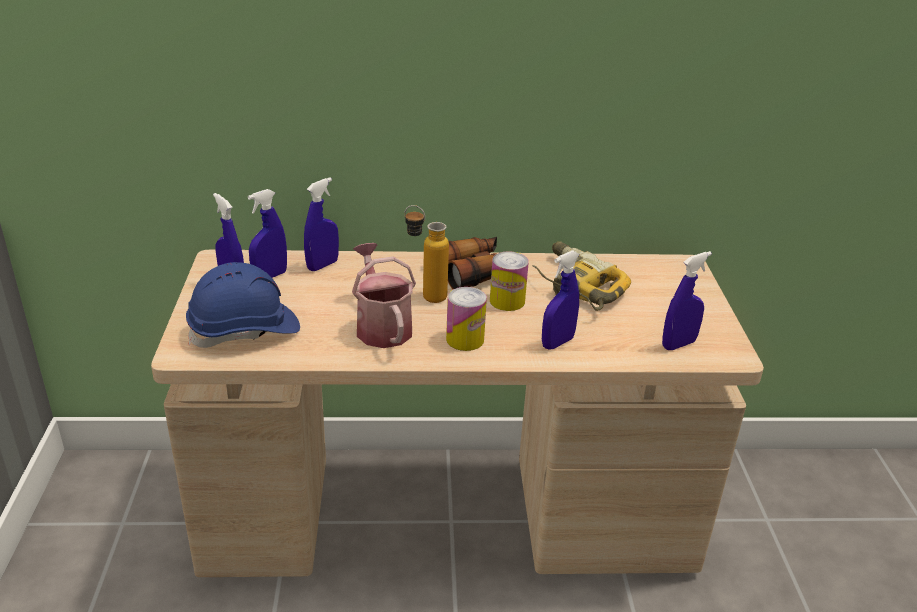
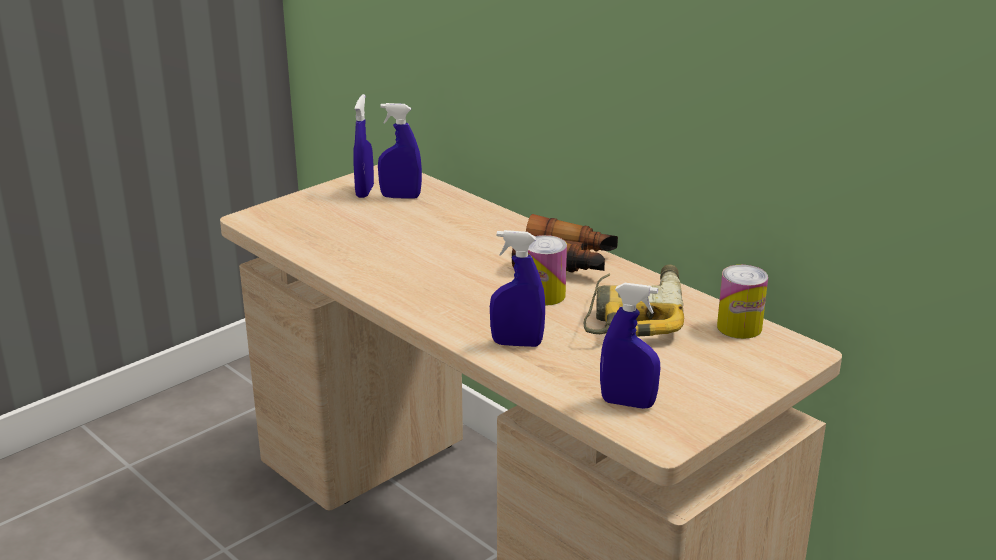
camera: 50 degrees right, 5 degrees down
blue hard hat [186,262,300,348] -> none
blue spray bottle [304,178,339,271] -> none
watering can [352,243,416,348] -> none
bottle [404,205,449,303] -> none
can [446,287,487,351] -> can moved to [717,265,768,339]

